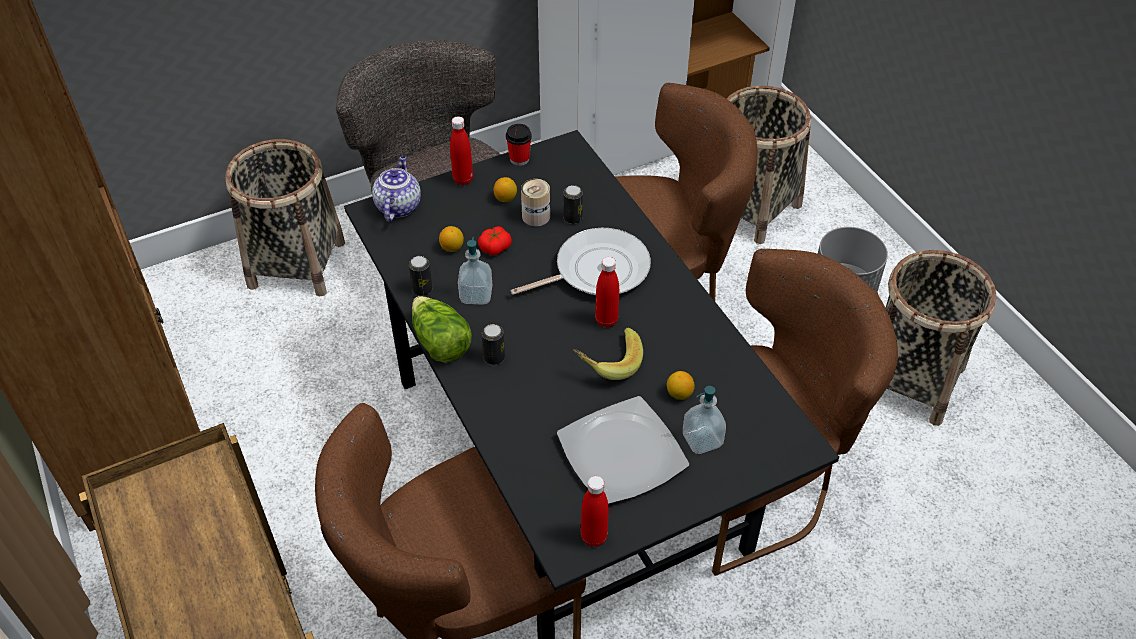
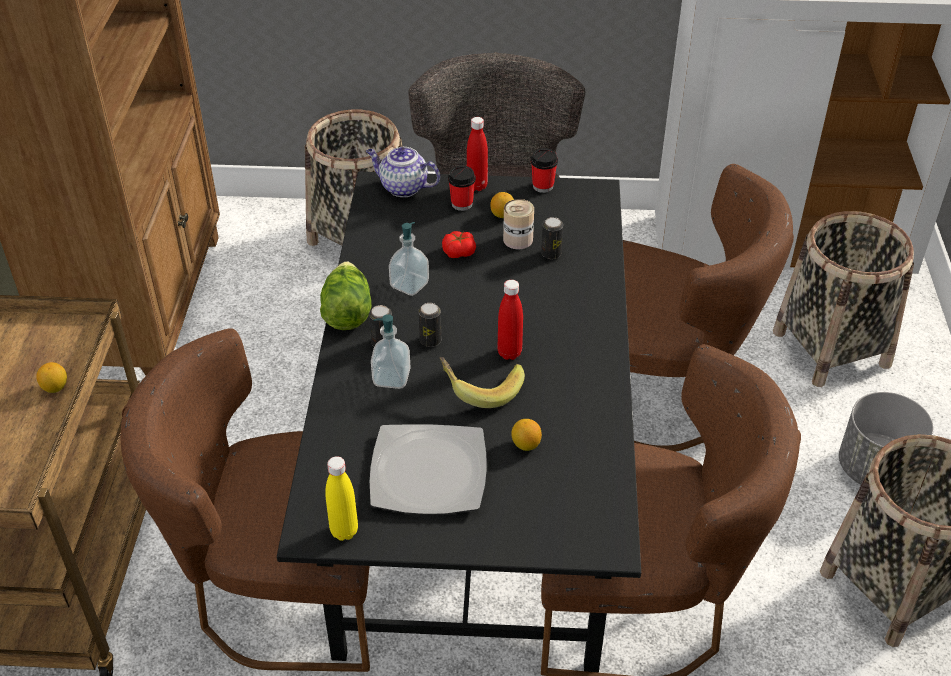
camera: 30 degrees right, 5 degrees down
teapot [372,156,421,222] -> teapot turned 105 degrees counterclockwise [366,147,440,197]
can [409,256,433,296] -> can moved to [418,303,441,347]
lemon [439,226,464,252] -> lemon moved to [36,362,67,393]
frying pan [511,228,651,295] -> none
red bottle [581,476,609,547] -> yellow bottle [325,456,358,541]
soap dispenser [683,386,726,454] -> soap dispenser moved to [371,314,411,389]
none -> cup [448,166,476,211]

